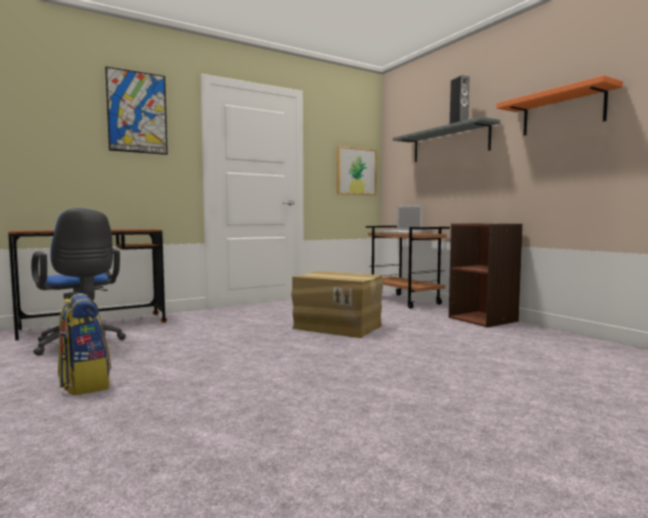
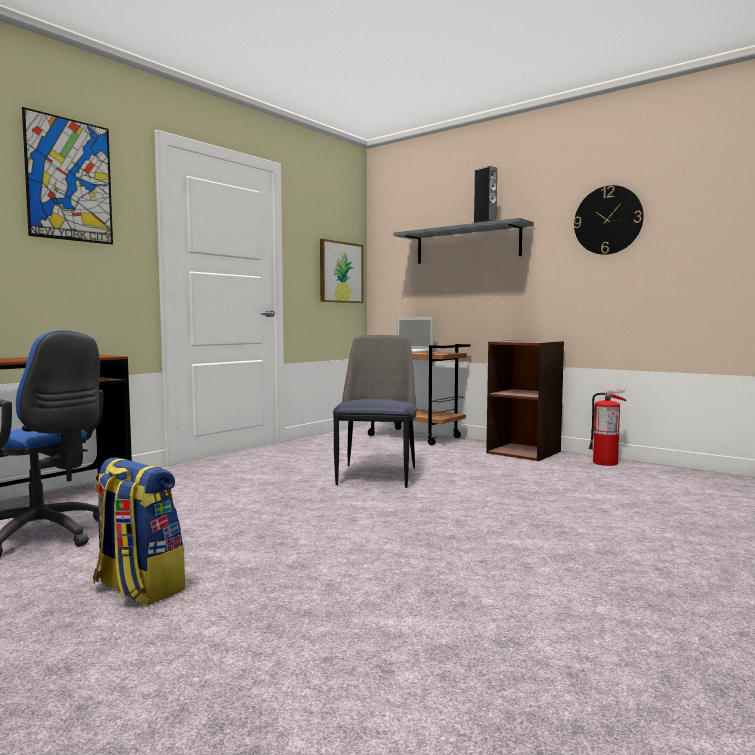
camera: 20 degrees left, 0 degrees up
cardboard box [291,271,383,338] -> chair [333,335,417,488]
orange shelf [496,75,623,136] -> wall clock [574,185,644,255]
none -> fire extinguisher [589,389,626,466]

